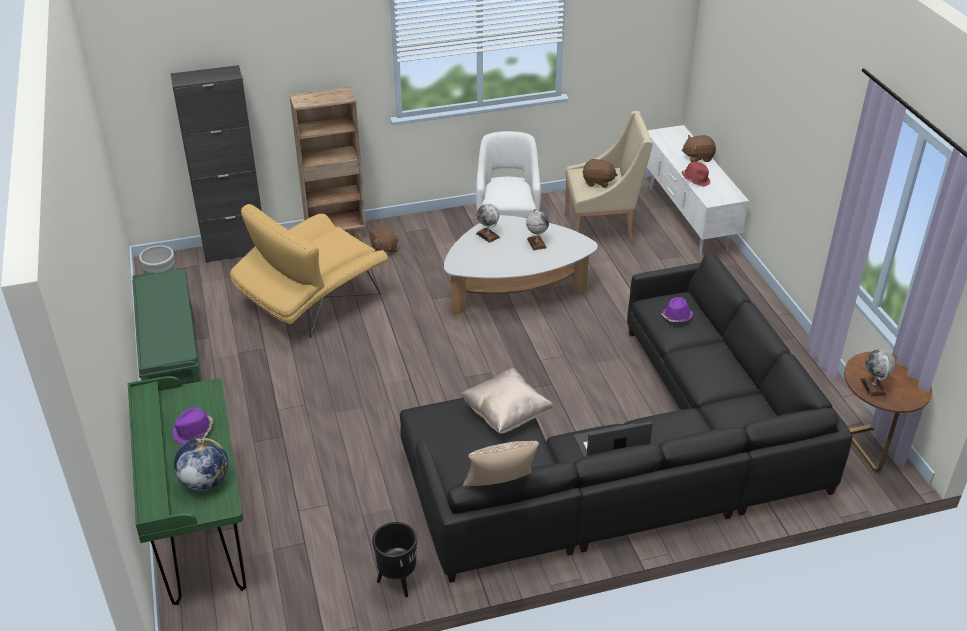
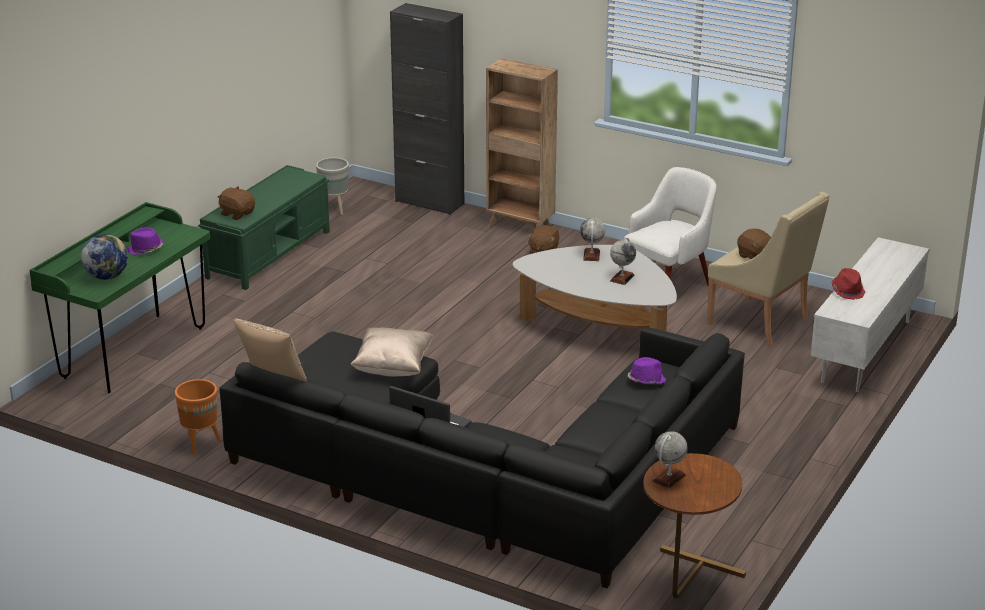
camera: 45 degrees right, 10 degrees down
yellow armchair [230,204,388,338] -> none
black planter [372,522,417,597] -> orange planter [175,379,221,454]
brown plush toy [682,135,716,162] -> brown plush toy moved to [217,186,255,220]

